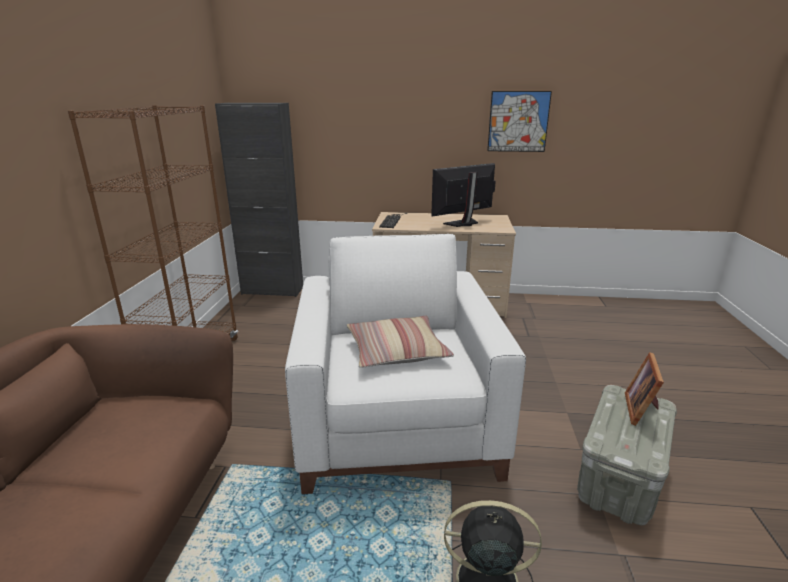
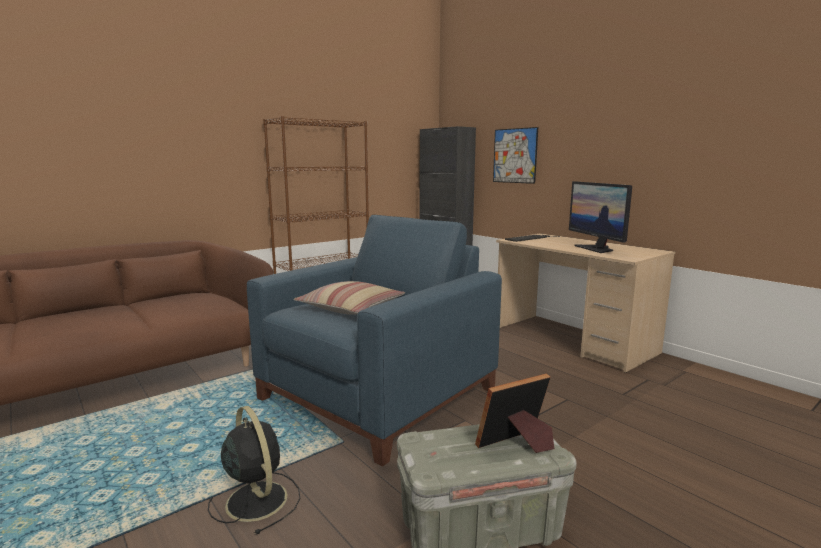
camera: 45 degrees right, 10 degrees down
white armchair [285,234,526,494] -> blue armchair [247,215,502,466]
monitor [431,163,496,227] -> monitor turned 120 degrees counterclockwise [569,181,632,253]
picture [487,91,552,152] -> picture moved to [493,127,538,184]

